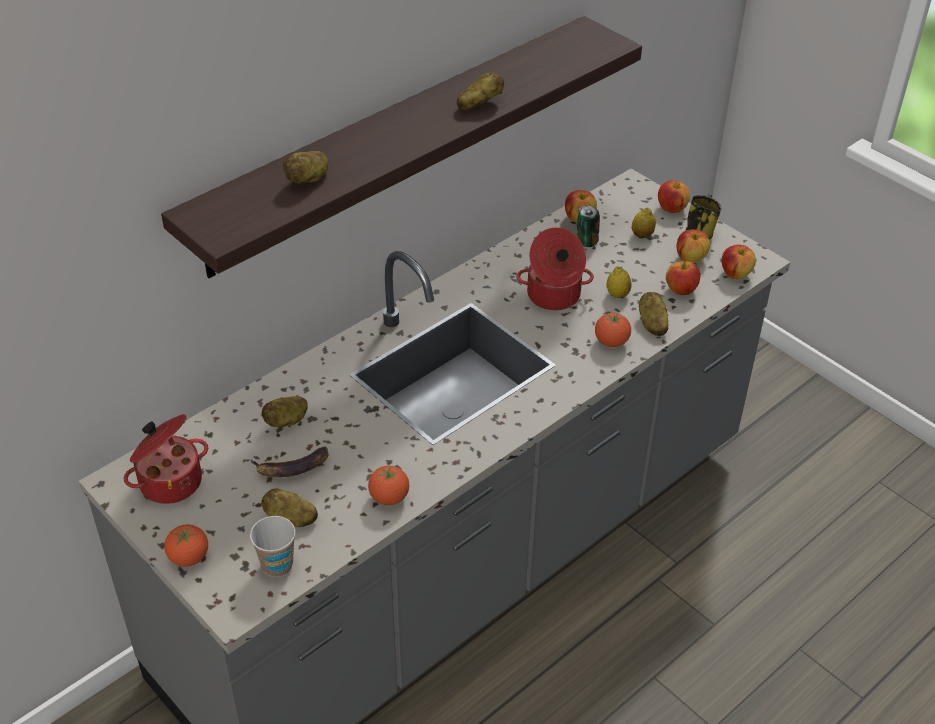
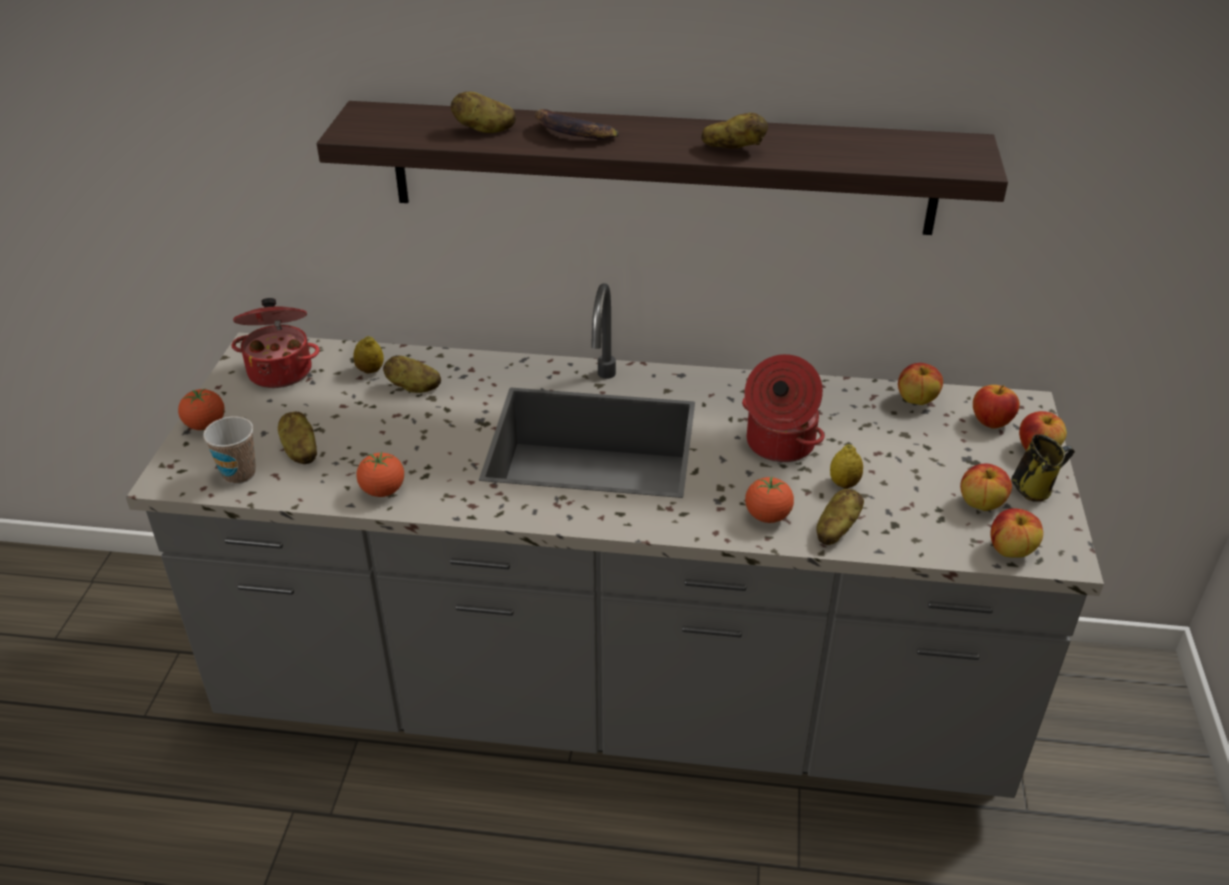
camera: 50 degrees right, 5 degrees down
banana [251,447,329,477] -> banana moved to [535,109,619,140]
can [577,206,600,247] -> none
lemon [632,208,656,238] -> lemon moved to [354,336,384,374]
apple [666,261,700,295] -> apple moved to [973,385,1020,429]

